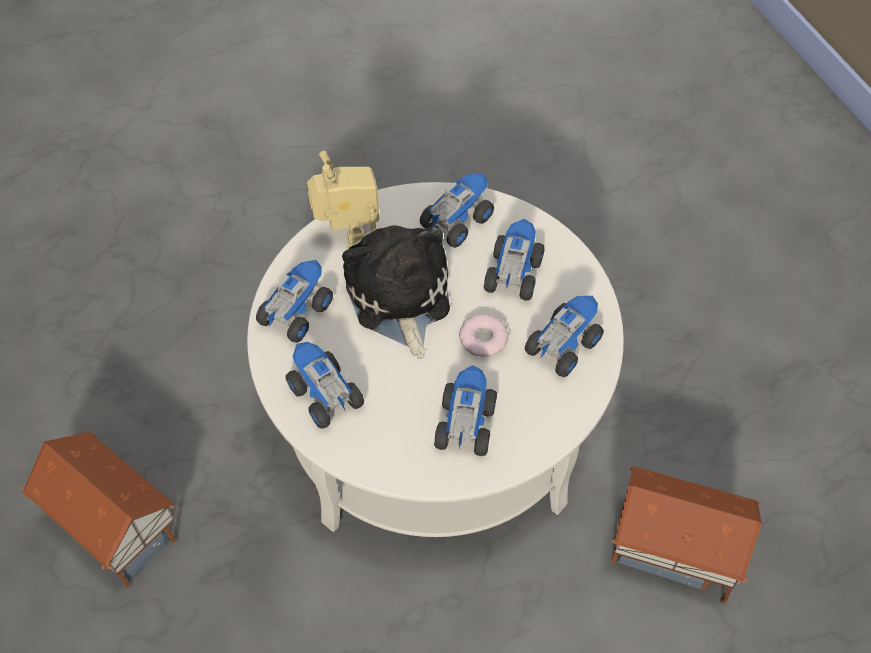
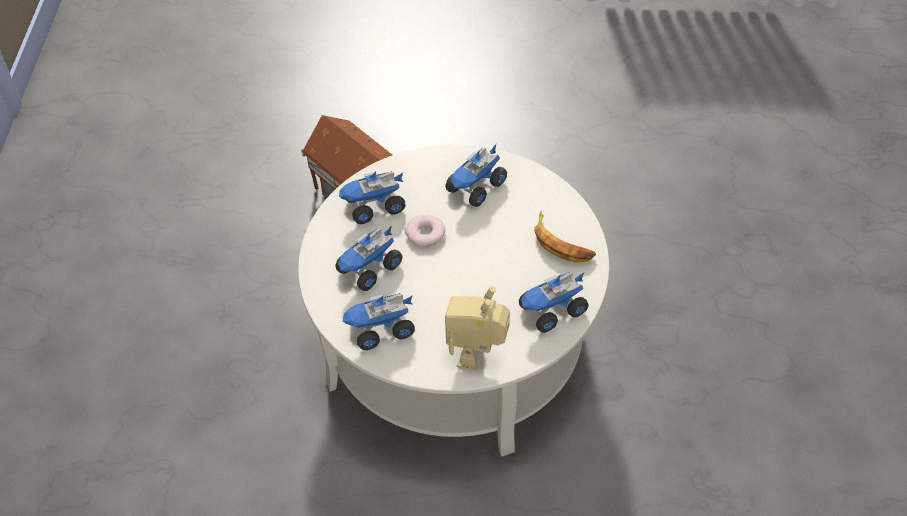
camera: 150 degrees left, 5 degrees down
toy house [21,431,176,588] -> none
toy truck [285,342,364,429] -> banana [534,211,596,262]
plush toy [342,225,450,359] -> none

